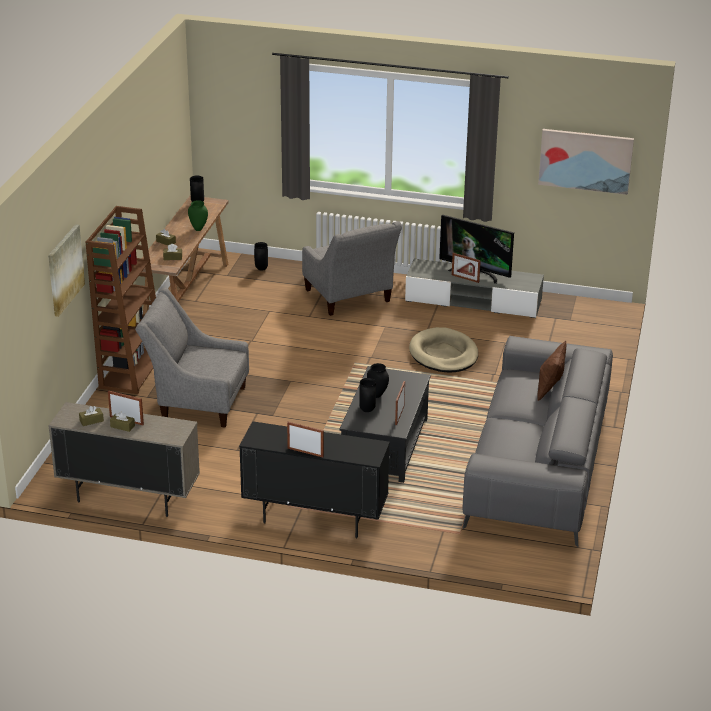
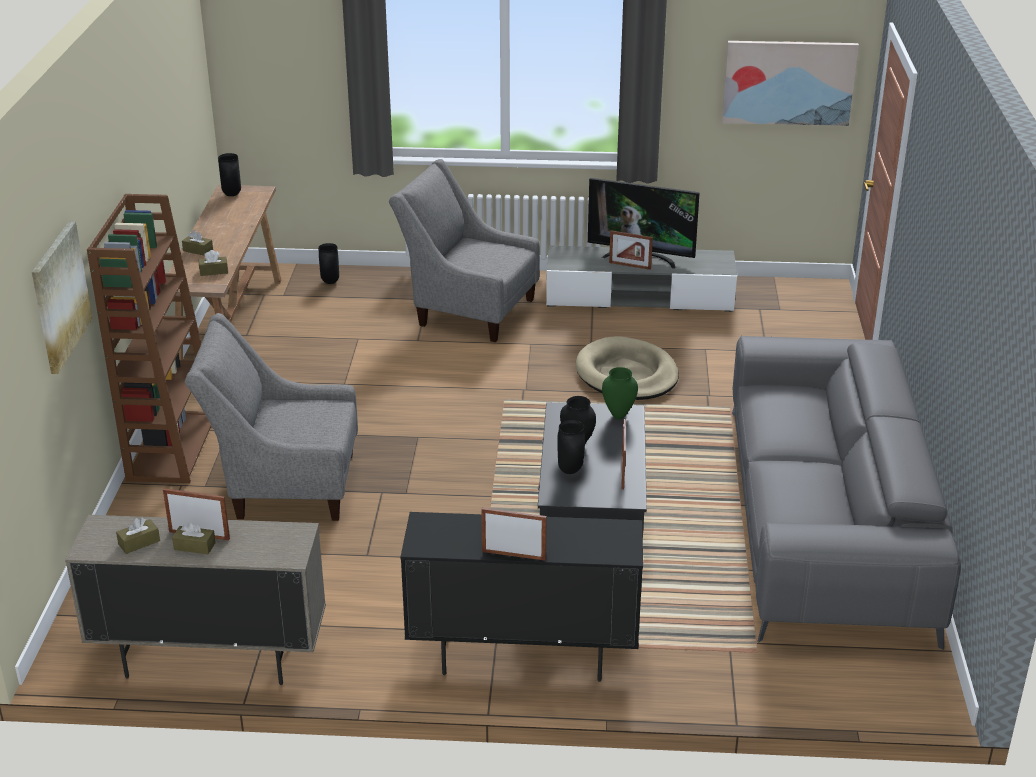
camera: 10 degrees left, 0 degrees up
green vase [188,200,208,231] -> green vase moved to [602,367,638,420]
grey armchair [302,221,402,316] -> grey armchair turned 150 degrees clockwise [389,159,540,342]
brown pillow [537,341,566,400] -> none

